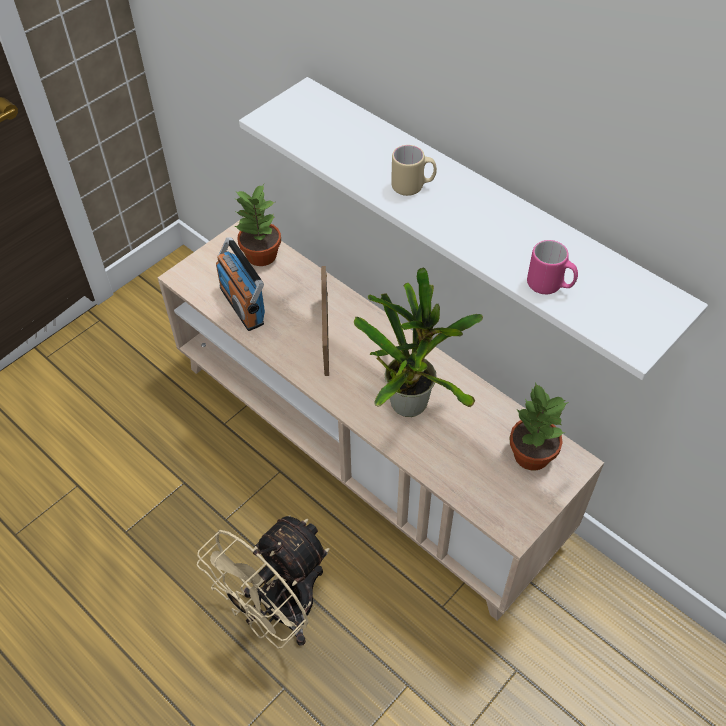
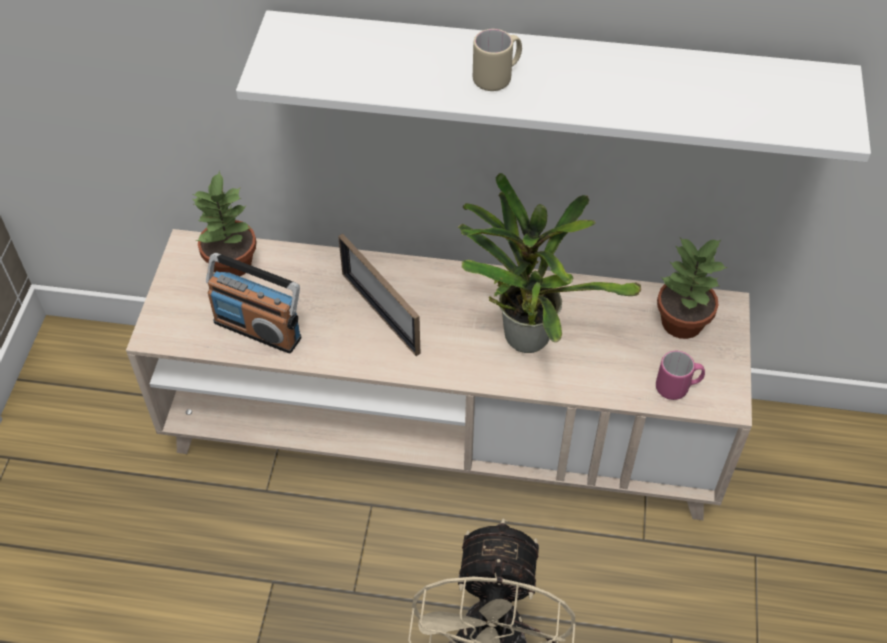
camera: 35 degrees left, 0 degrees up
pink mug [527,240,578,294] -> pink mug moved to [656,351,705,400]

